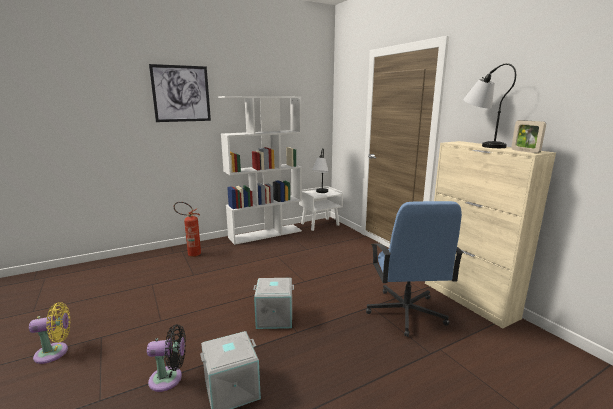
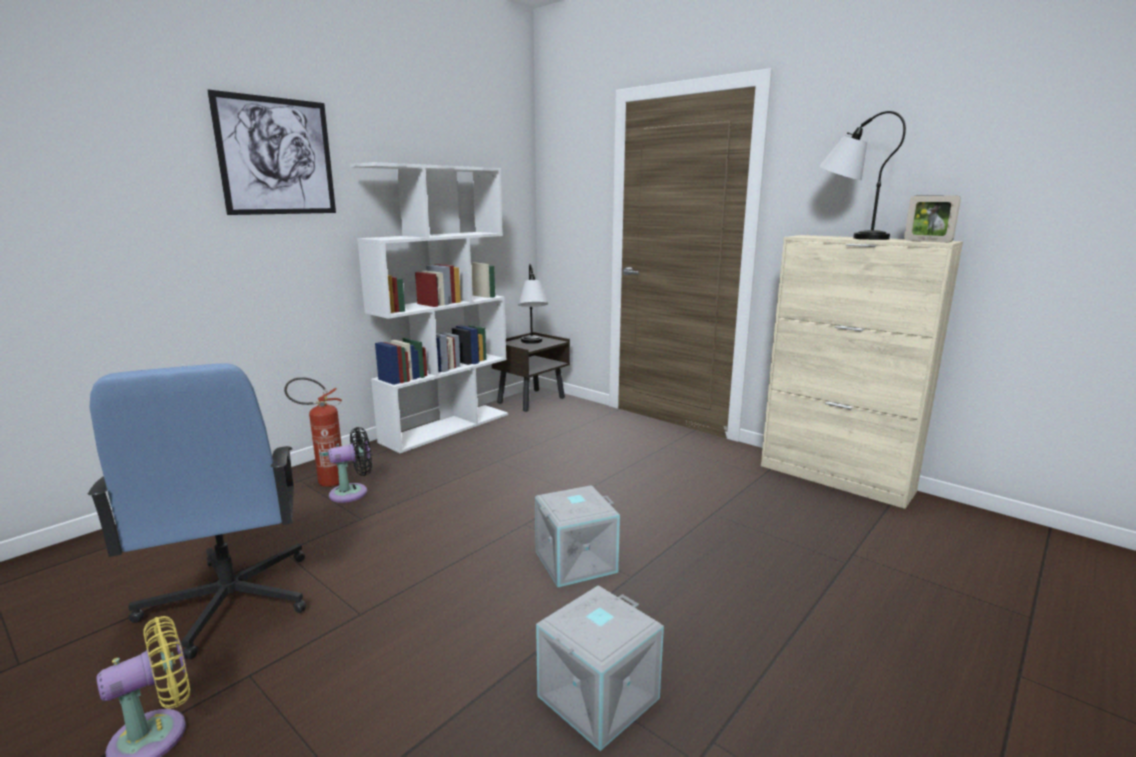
camera: 20 degrees left, 0 degrees up
black fan [147,324,186,392] -> black fan moved to [328,427,372,503]
white nightstand [299,186,343,231] -> brown nightstand [492,332,570,412]
blue office chair [366,201,464,337] -> blue office chair moved to [88,363,306,659]

